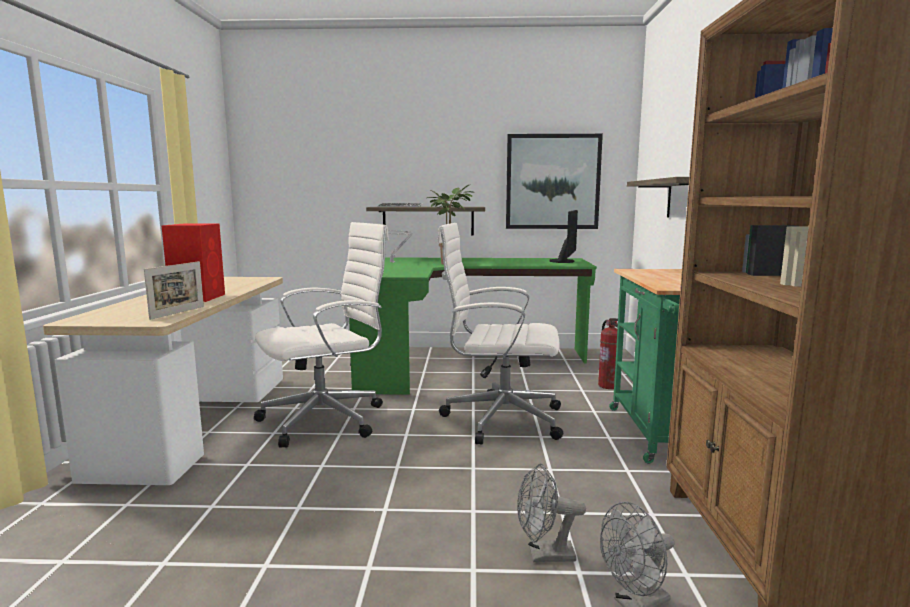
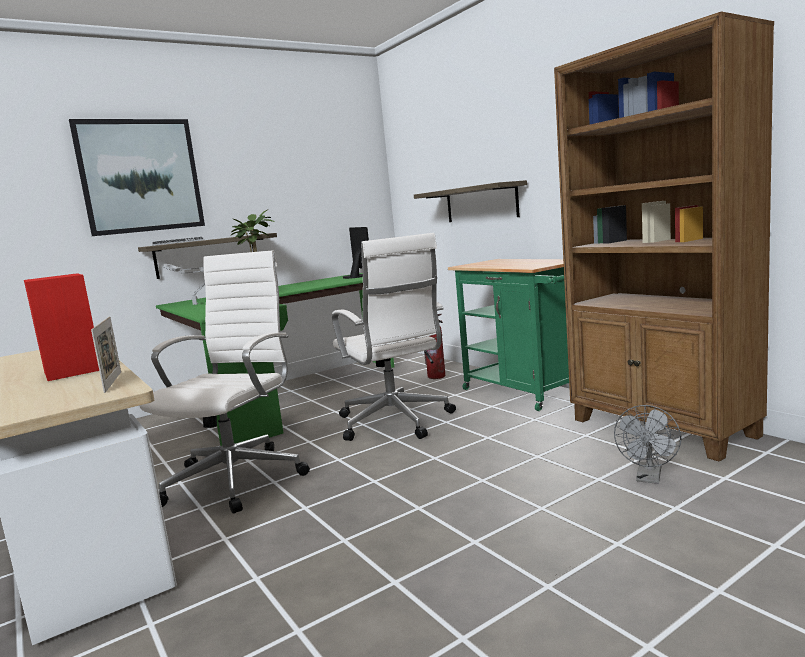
camera: 35 degrees left, 0 degrees up
white office chair [437,223,563,445] -> white office chair turned 90 degrees counterclockwise [332,233,456,441]
picture [506,134,603,229] -> picture moved to [69,119,205,236]
grey fan [517,463,586,562] -> none

